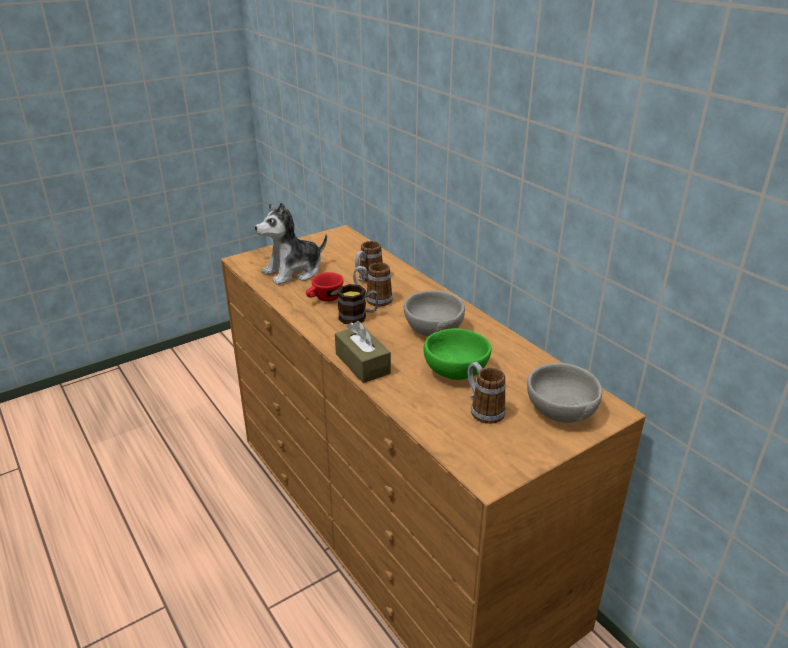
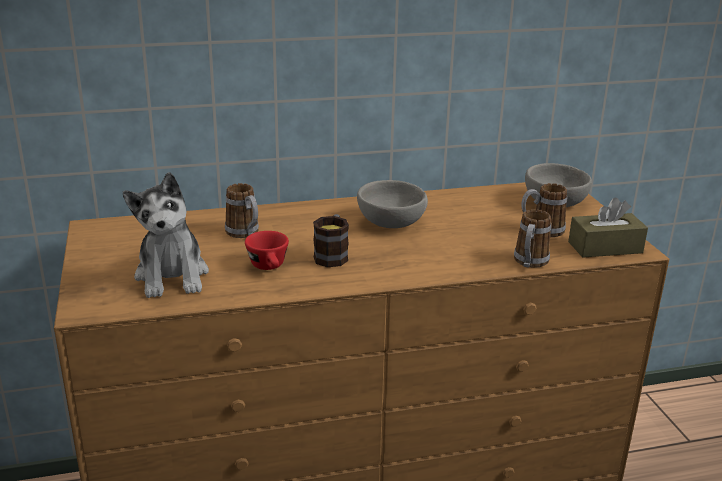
camera: 70 degrees left, 5 degrees down
brown tissue box [335,321,391,383] -> brown tissue box moved to [568,197,648,258]
mug [353,262,393,307] -> mug moved to [514,209,551,268]
green bowl [423,328,492,380] -> none

